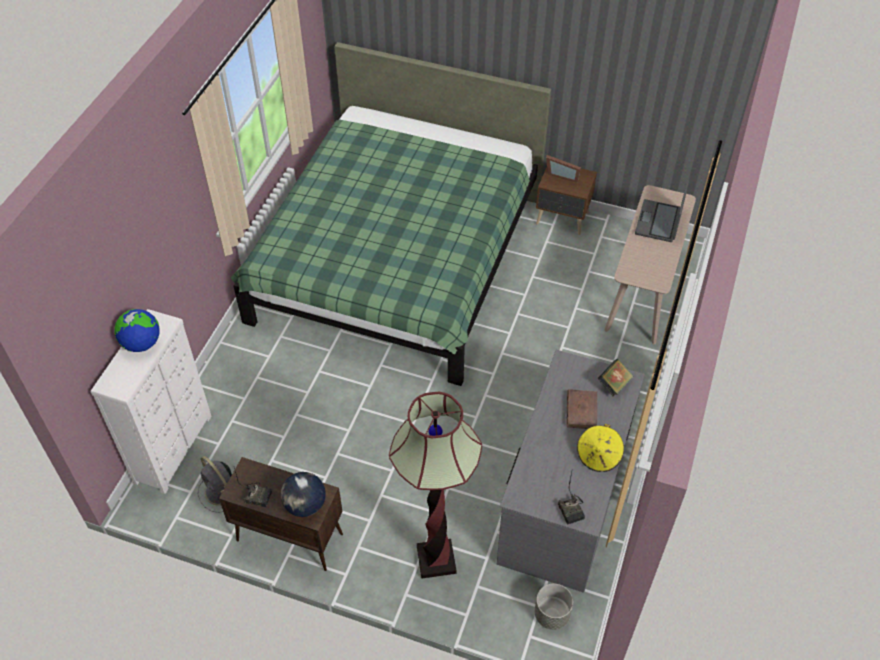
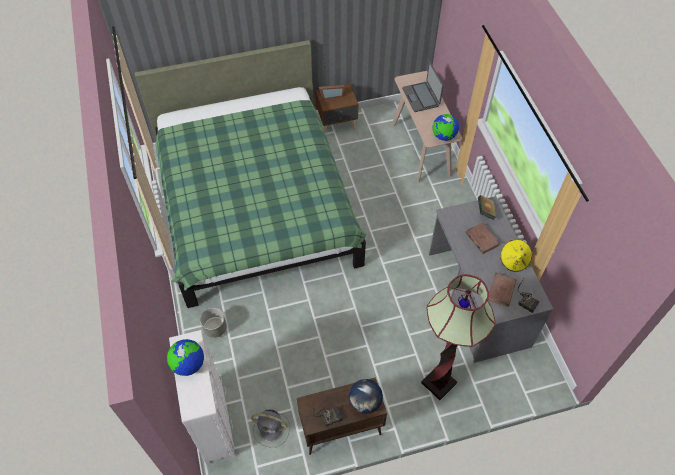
camera: 35 degrees left, 5 degrees up
grey planter [535,584,573,630] -> grey planter moved to [200,308,227,338]
none -> globe [433,114,459,141]
none -> brown book [488,272,516,307]

